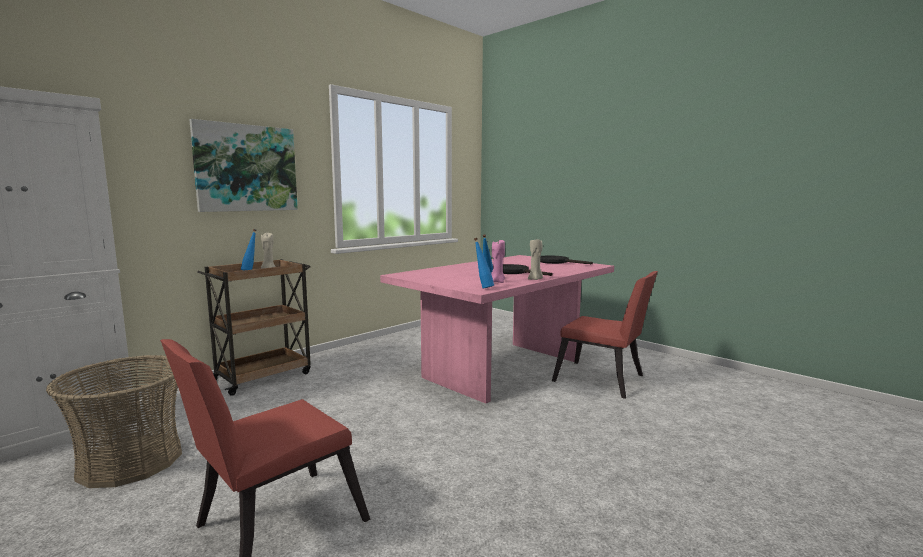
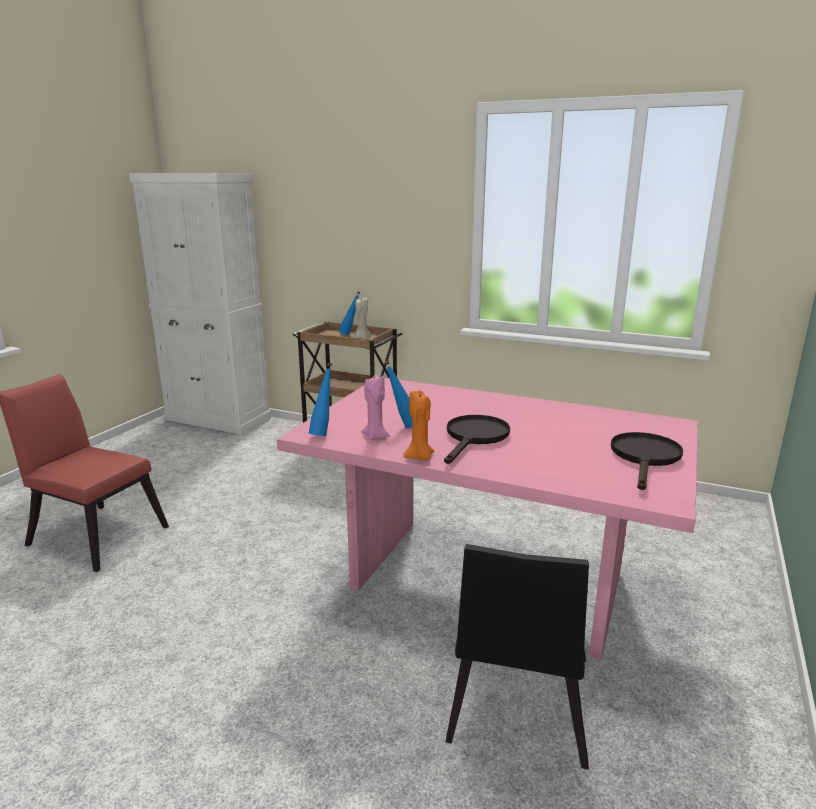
camera: 70 degrees right, 10 degrees up
basket [46,355,182,488] -> none
picture [189,119,298,212] -> none
beige candle [528,240,543,280] -> orange candle [403,391,434,460]
red chair [552,271,658,399] -> black chair [445,544,589,770]

